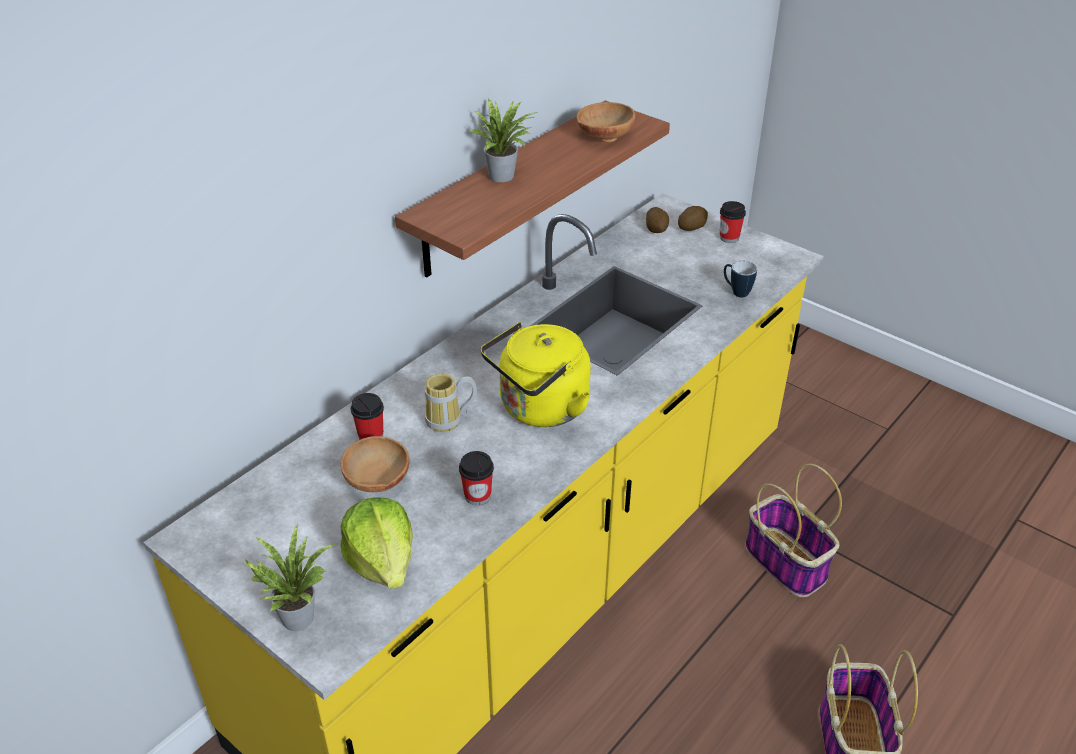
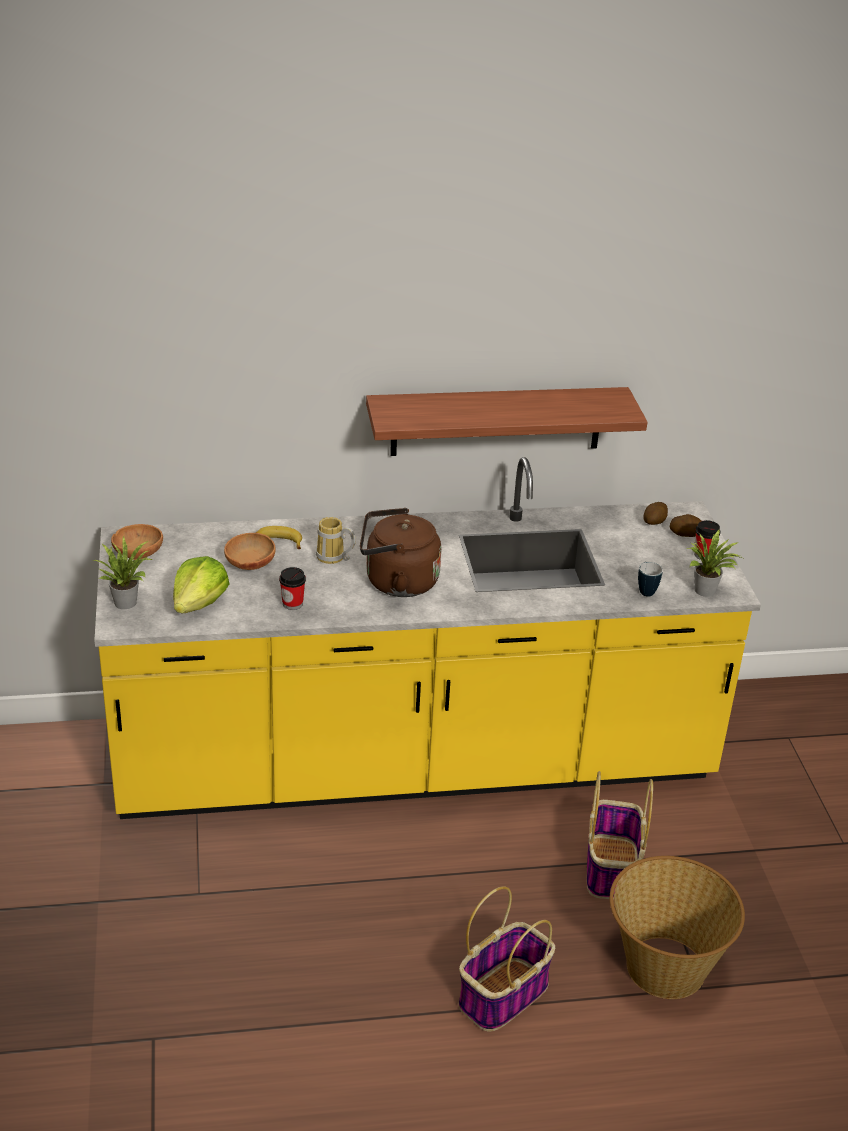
camera: 40 degrees right, 5 degrees down
cup [351,393,384,440] -> banana [255,526,302,549]
potted plant [470,99,538,182] -> potted plant moved to [687,530,745,597]
yellow kettle [481,322,591,427] -> brown kettle [360,508,441,597]
brown bowl [577,102,635,142] -> brown bowl moved to [111,524,163,560]
none -> basket [610,856,745,999]

